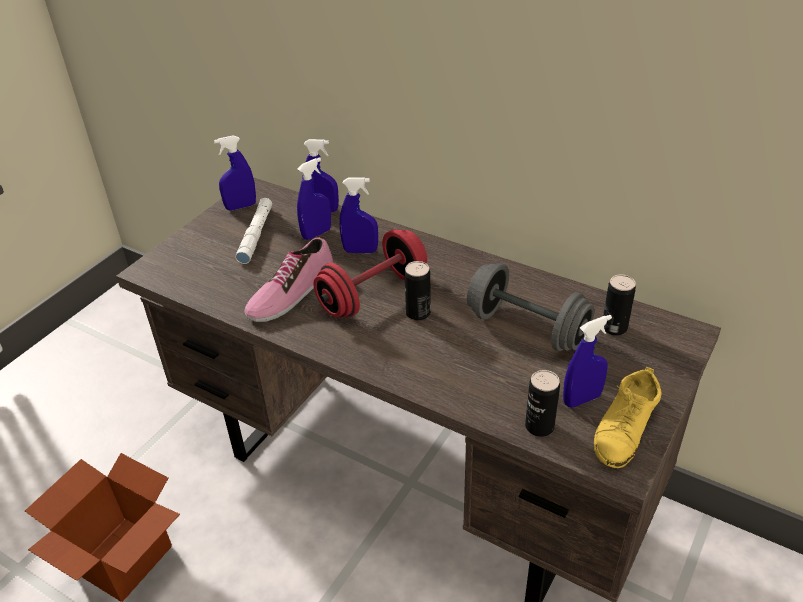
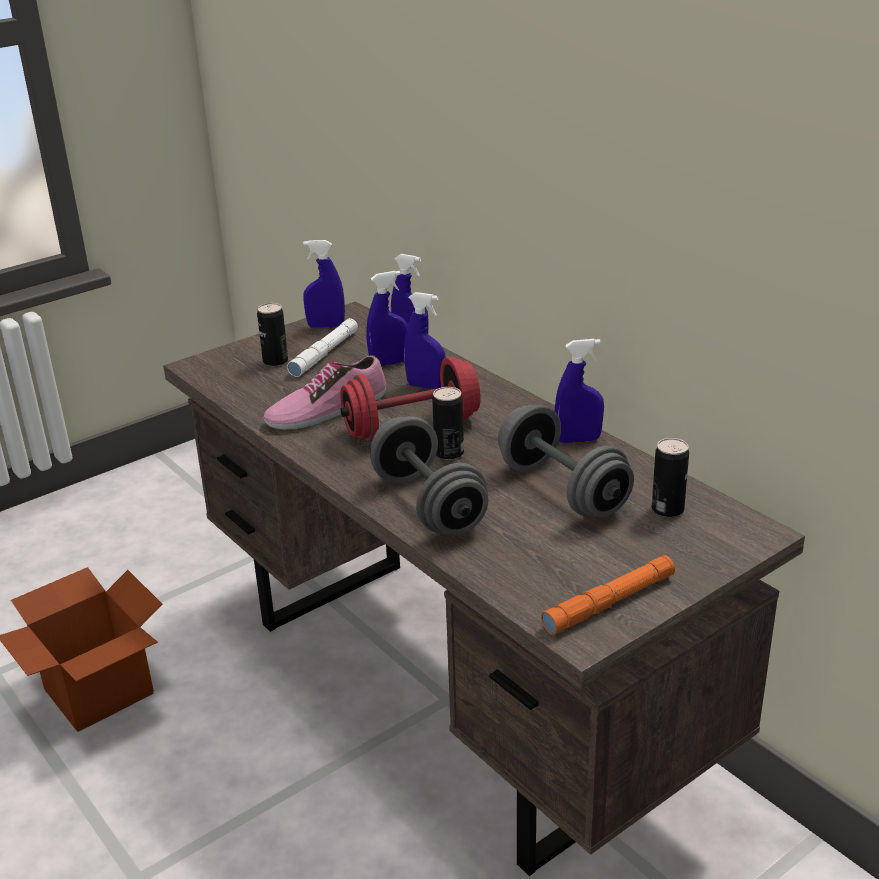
camera: 20 degrees right, 10 degrees down
can [525,370,560,437] -> can moved to [257,303,288,367]
blue spray bottle [563,315,612,408] -> blue spray bottle moved to [554,339,604,443]
yellow shoe [594,367,661,468] -> orange flashlight [541,555,675,635]
none -> grey dumbbell [371,416,488,535]

